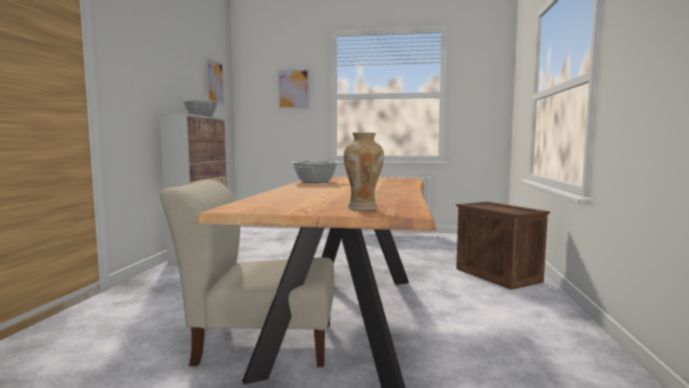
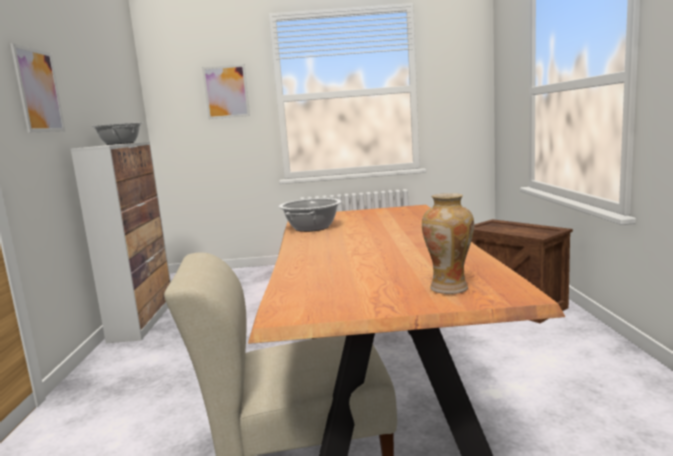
camera: 10 degrees left, 5 degrees up
picture [206,57,224,105] -> picture moved to [10,43,65,132]

